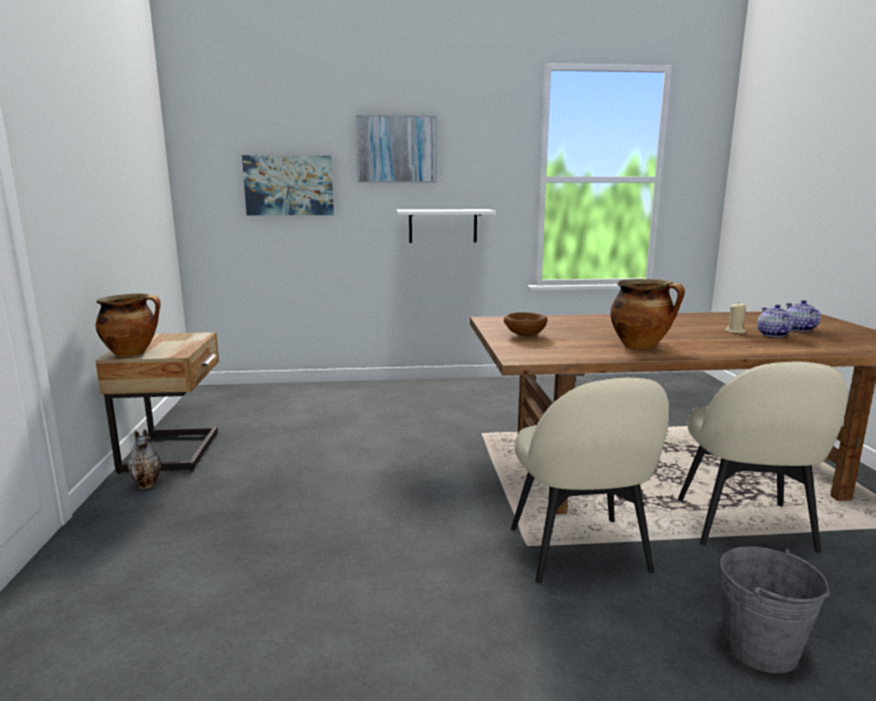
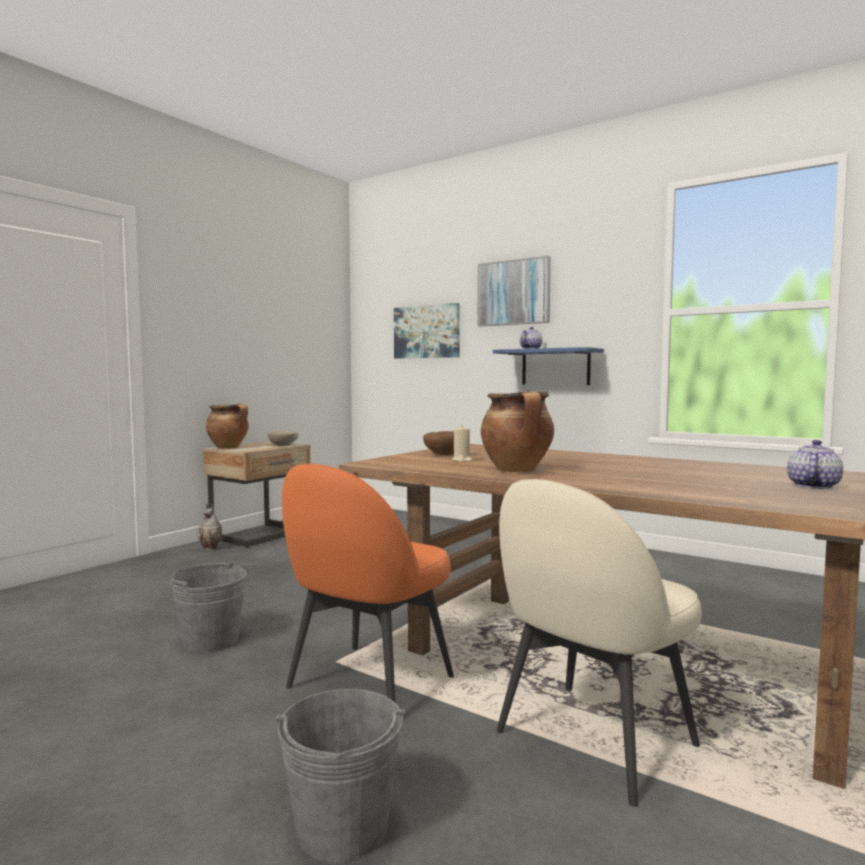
camera: 40 degrees right, 10 degrees down
white shelf [397,209,496,243] -> blue shelf [493,347,604,385]
beige chair [511,378,669,583] -> orange chair [282,464,454,702]
beige candle [725,303,746,333] -> beige candle moved to [452,425,472,462]
teapot [757,305,793,337] -> teapot moved to [520,327,542,349]
none -> grey bucket [170,562,247,652]
none -> beige bowl [268,431,299,446]

